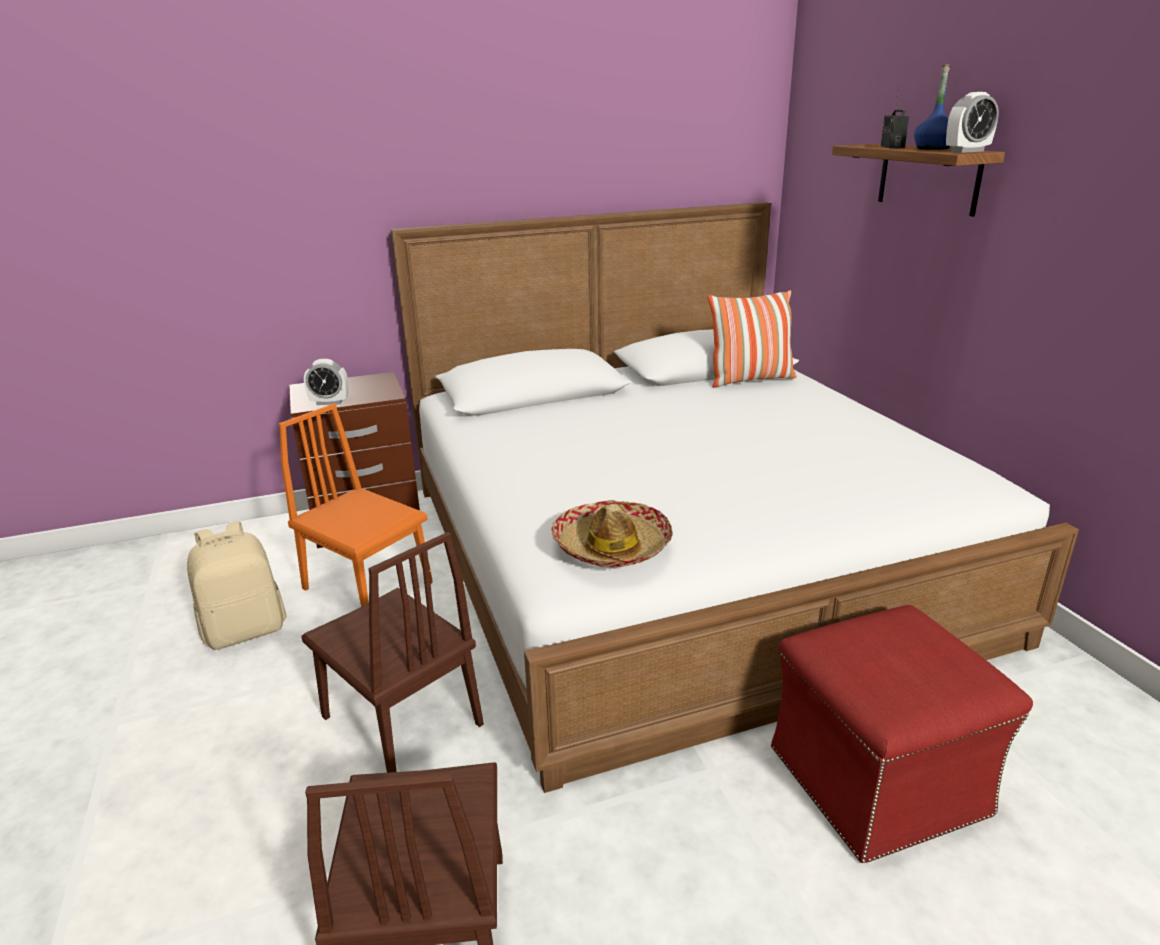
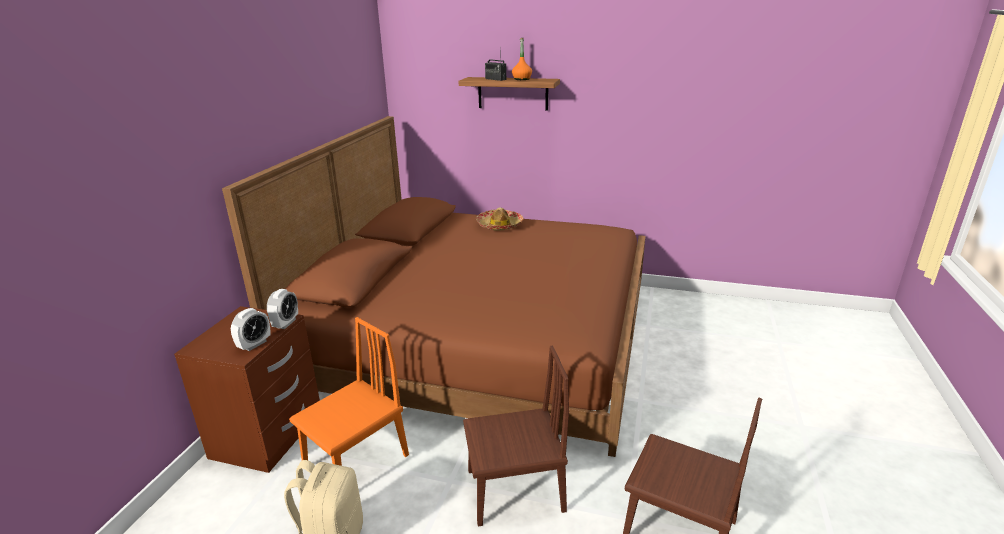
camera: 55 degrees left, 0 degrees up
orange chair [279,404,433,607] -> orange chair turned 150 degrees clockwise [289,317,409,466]
white bed [391,202,1079,793] -> brown bed [222,116,646,457]
hat [552,500,673,567] -> hat moved to [476,208,524,231]
pillow [708,290,797,388] -> none
red ottoman [771,605,1033,863] -> none
blue bottle [914,64,950,150] -> orange bottle [512,37,532,80]
alarm clock [946,92,999,153] -> alarm clock moved to [267,289,298,329]

